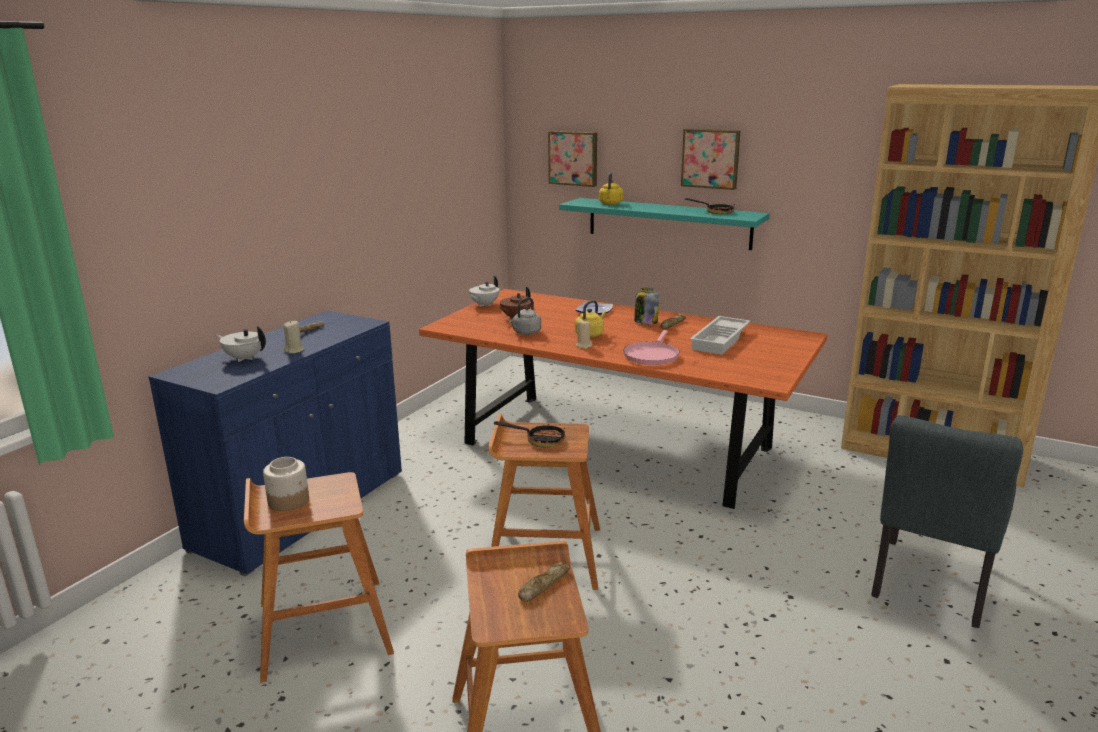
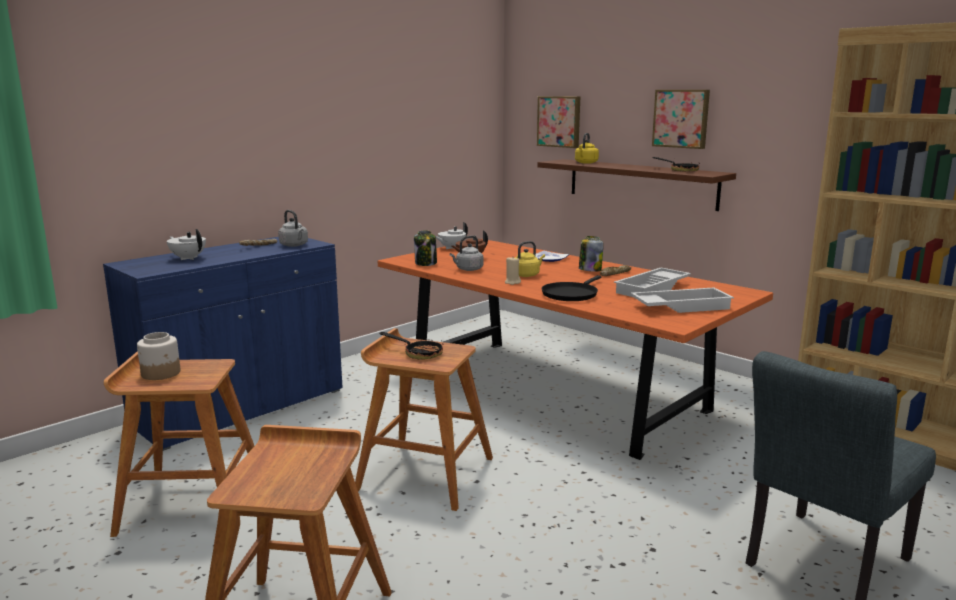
camera: 15 degrees right, 5 degrees down
beige candle [283,320,304,354] -> none
bread [518,562,570,601] -> none
turquoise shelf [559,198,769,250] -> brown shelf [538,159,736,211]
pink frying pan [623,330,679,365] -> black frying pan [541,275,601,301]
none -> grey kettle [278,210,308,247]
none -> jar [414,230,437,266]
none -> white tray [631,287,734,313]

